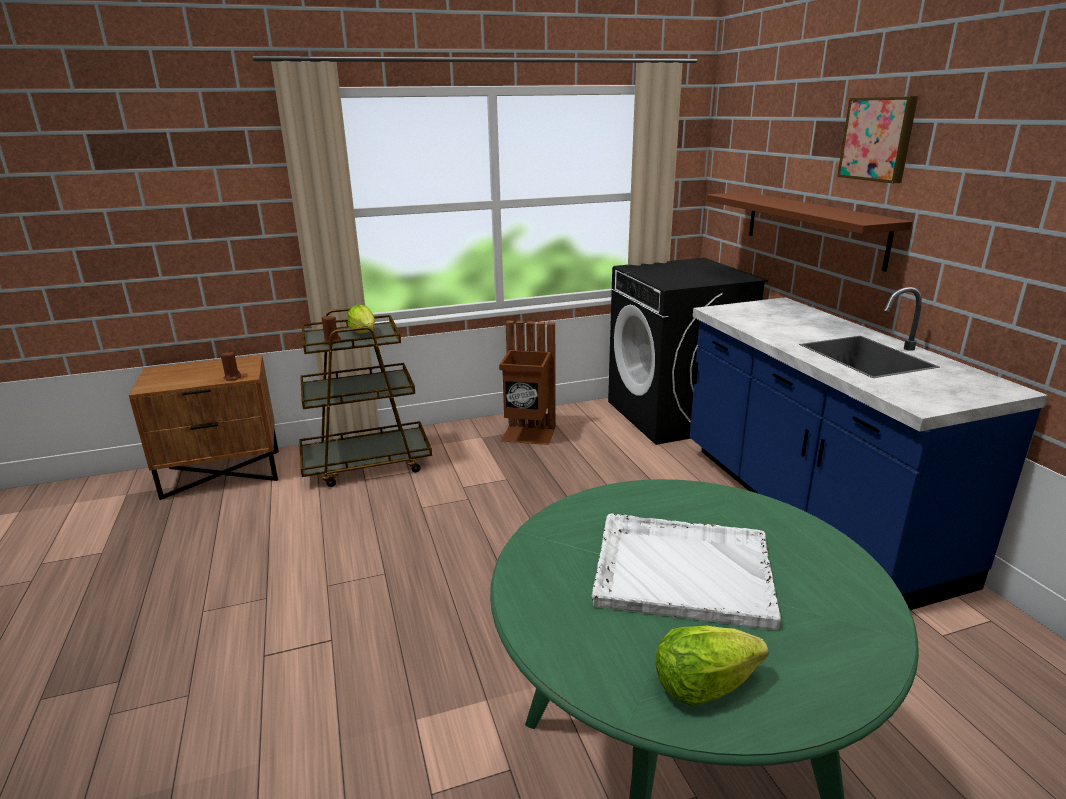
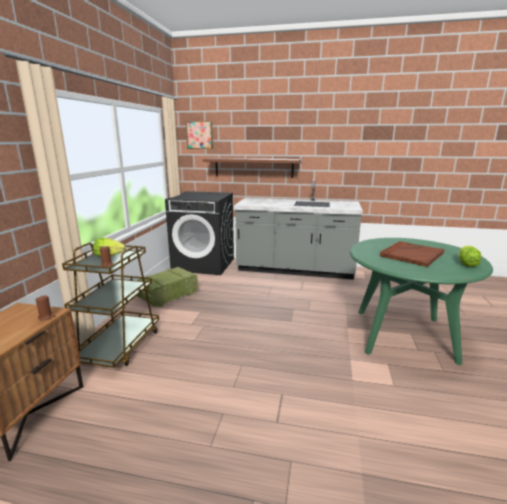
camera: 60 degrees left, 5 degrees down
brown trash can [499,321,556,445] -> crate [137,267,198,307]
white tray [591,514,781,630] -> brown tray [380,241,444,267]
blue counter [690,287,1048,610] -> grey counter [234,179,363,280]
picture [837,96,918,184] -> picture moved to [186,121,213,149]

